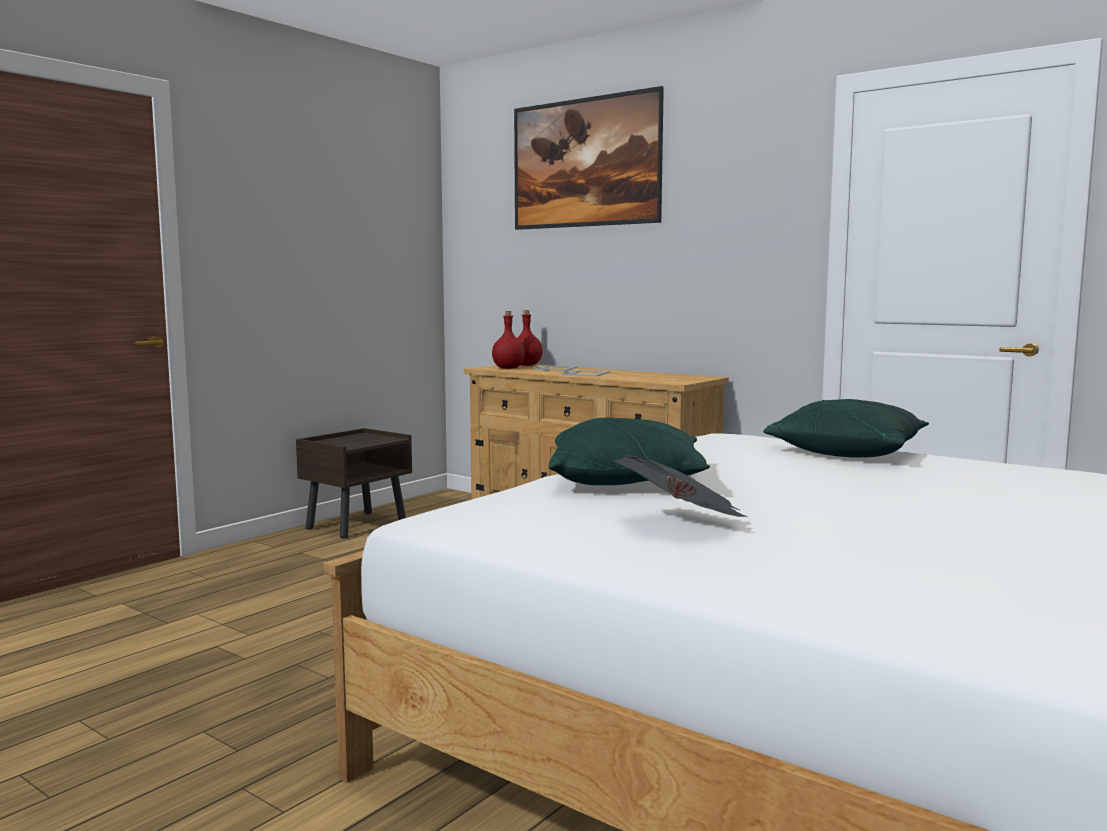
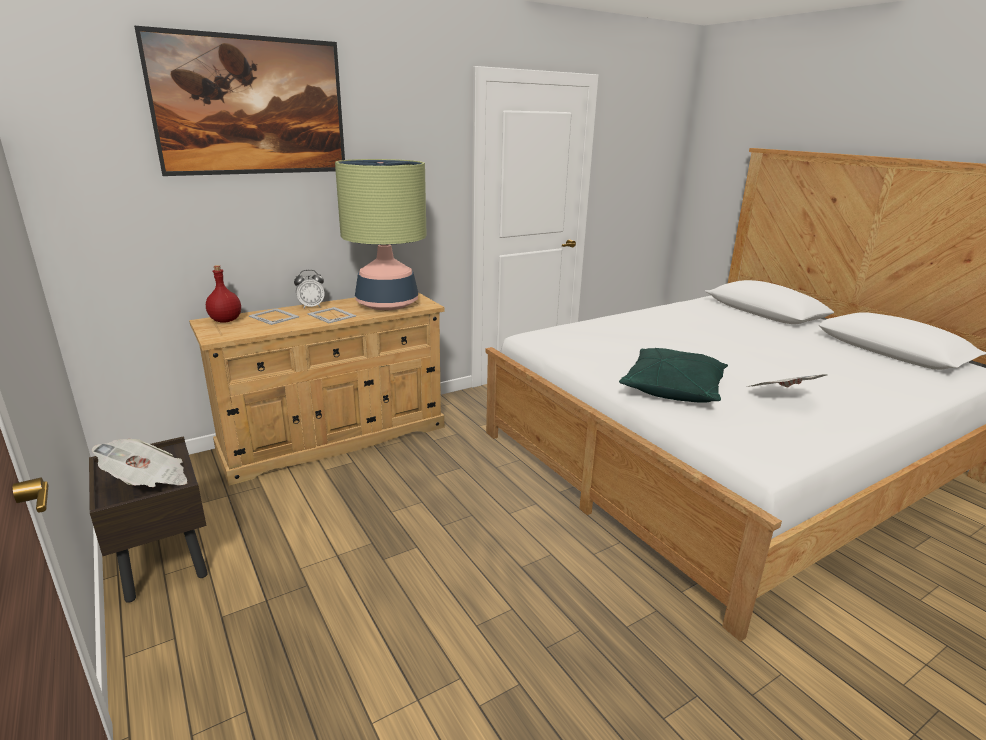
camera: 70 degrees left, 15 degrees up
red bottle [492,311,525,369] -> none
green pillow [763,399,929,458] -> none
none -> newspaper [92,439,187,487]
none -> alarm clock [294,270,325,309]
none -> table lamp [335,159,427,310]

